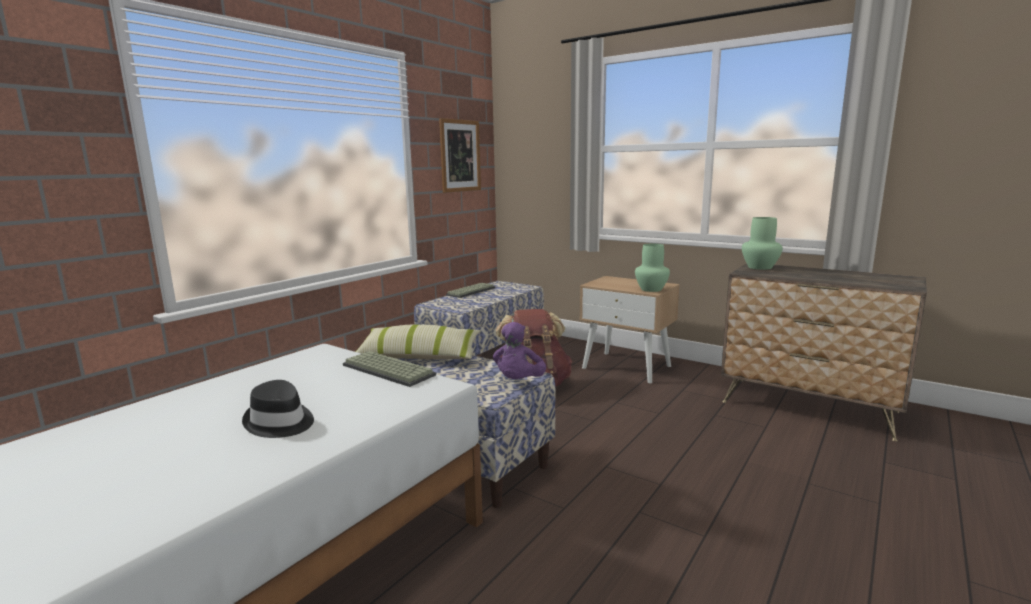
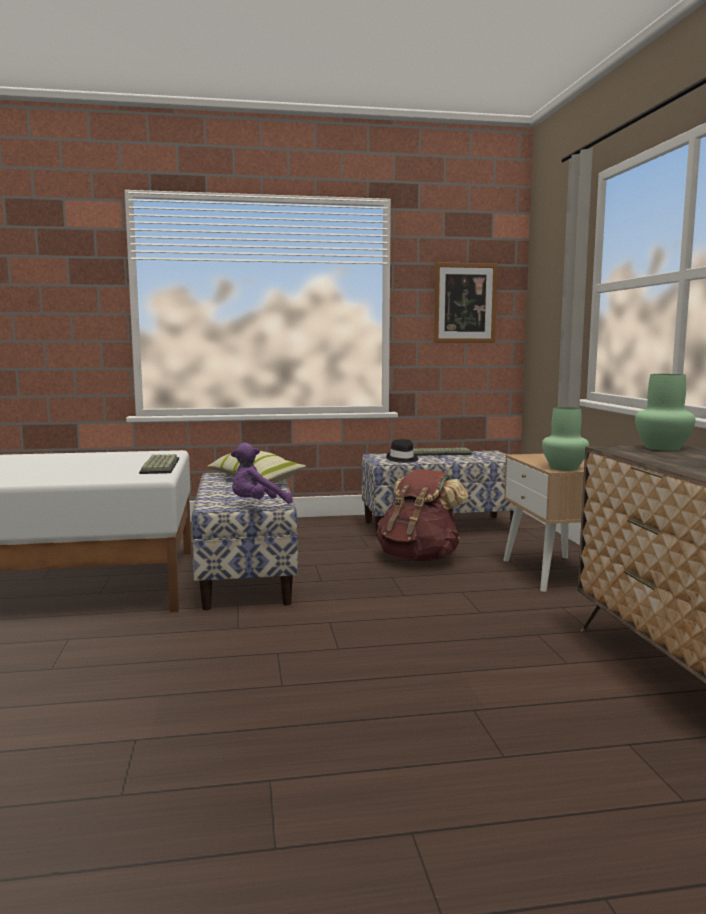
camera: 45 degrees right, 5 degrees down
black hat [242,380,314,438] -> black hat moved to [386,439,418,463]

